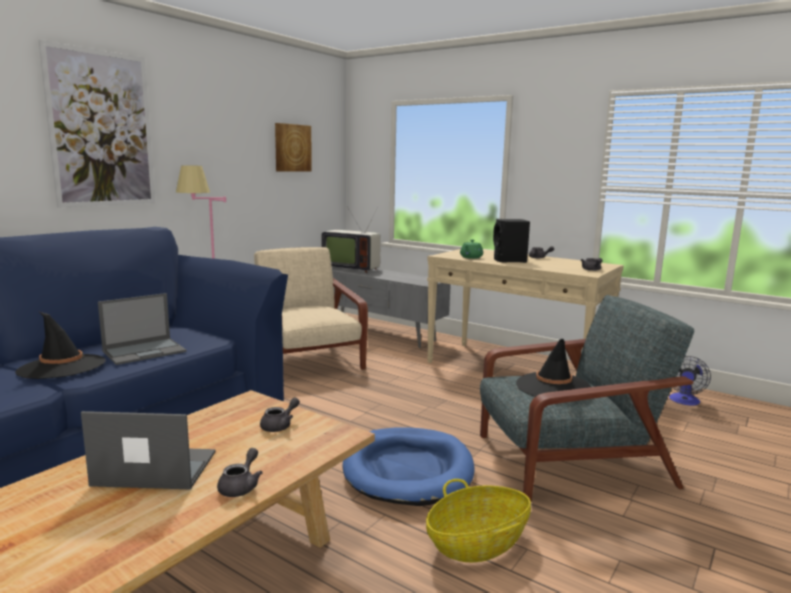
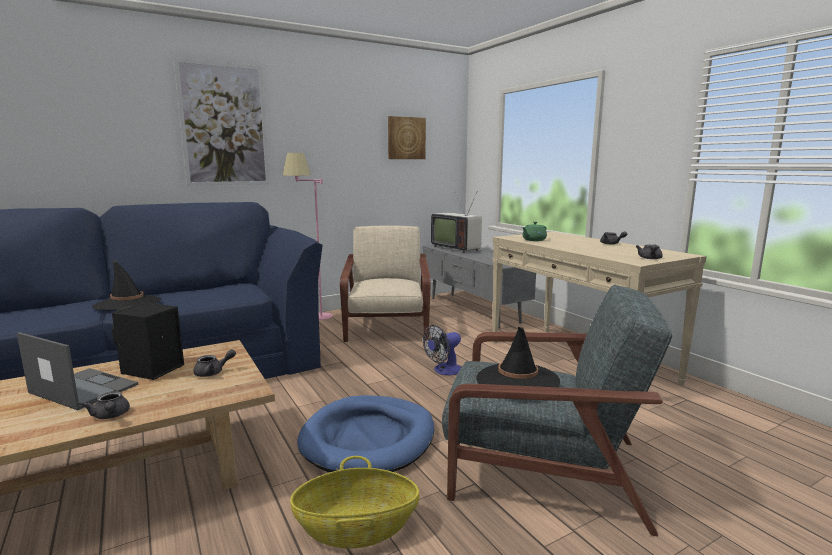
camera: 25 degrees right, 0 degrees up
laptop [98,293,187,365] -> none
grey teapot [217,448,263,497] -> grey teapot turned 105 degrees clockwise [82,391,130,419]
black speaker [493,219,530,263] -> black speaker moved to [112,302,184,380]
fan [669,356,711,405] -> fan moved to [423,325,461,375]

